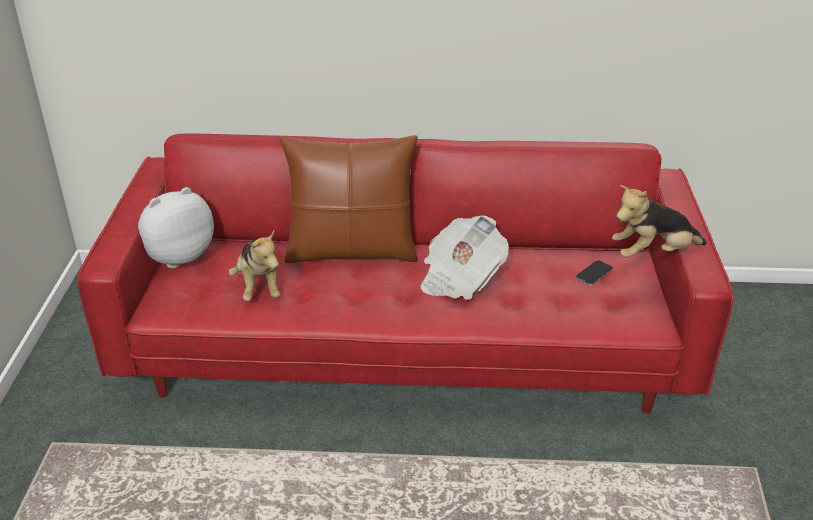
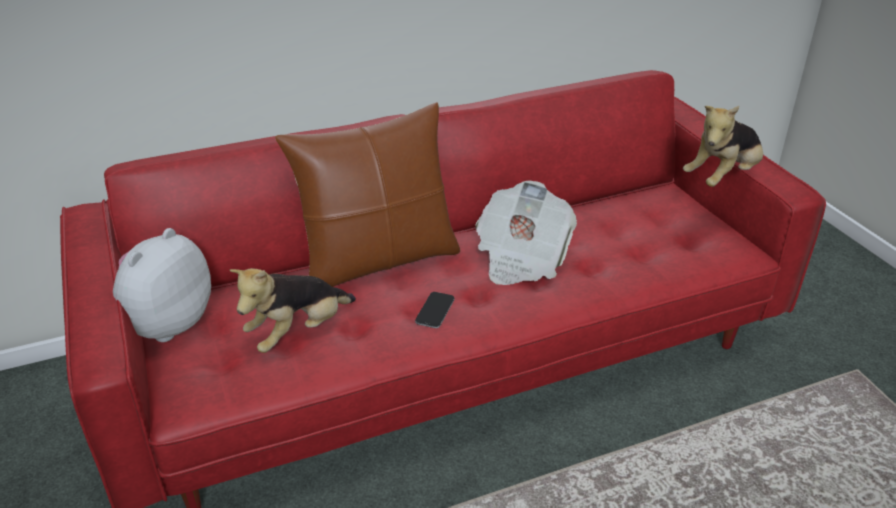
camera: 25 degrees left, 0 degrees up
plush toy [229,231,280,301] -> plush toy turned 90 degrees clockwise [229,268,356,353]
phone [576,260,613,285] -> phone moved to [415,292,455,328]

